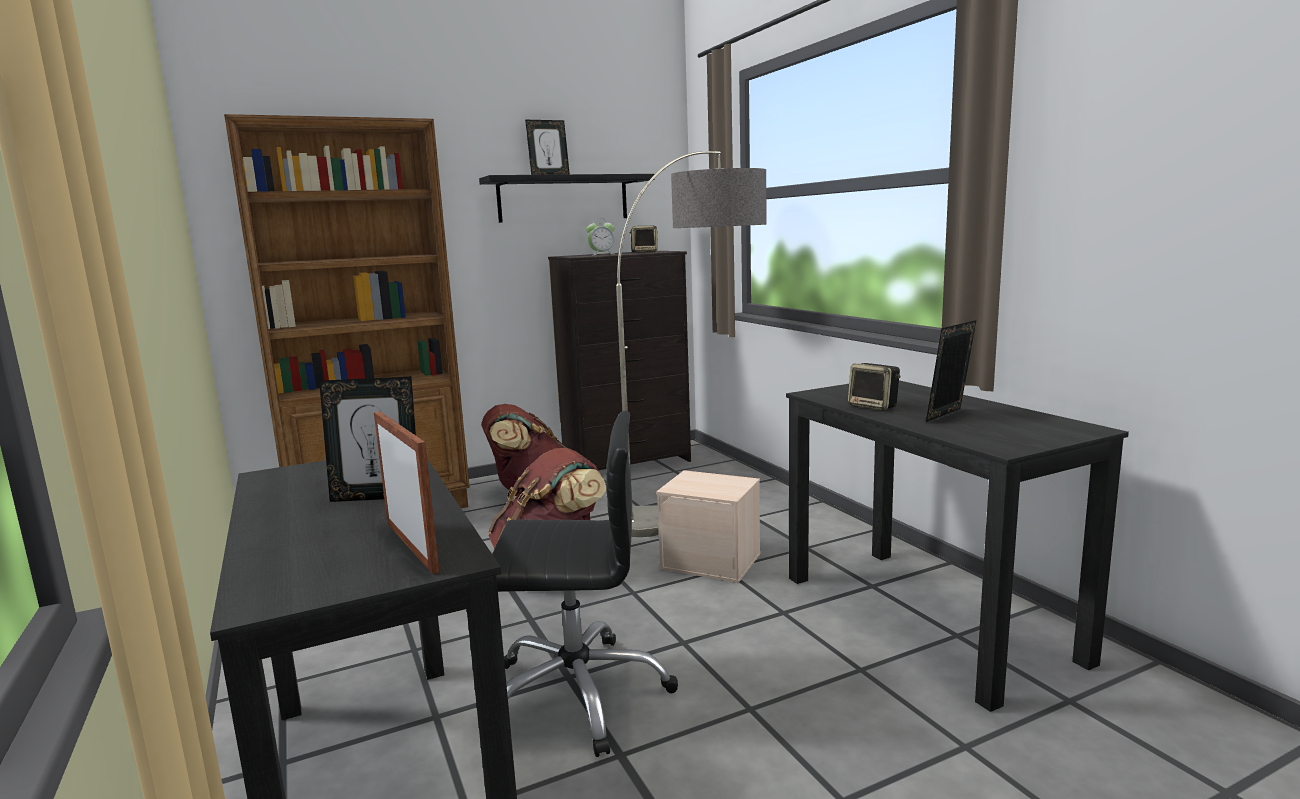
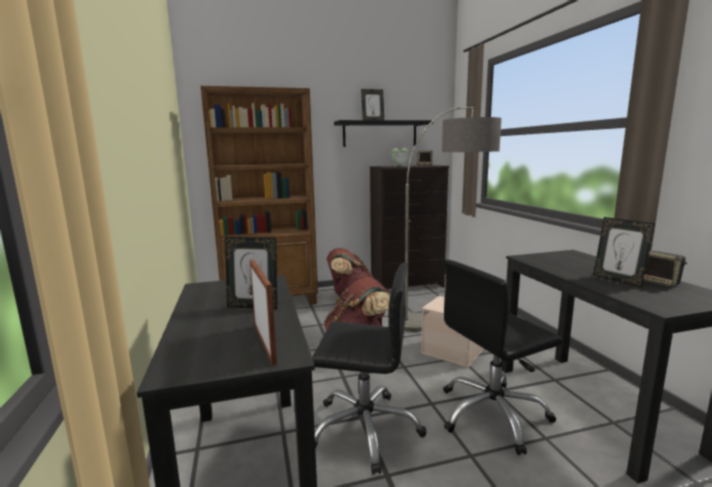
camera: 10 degrees right, 0 degrees up
speaker [848,363,901,410] -> speaker moved to [643,251,687,287]
picture frame [926,320,976,422] -> picture frame turned 90 degrees counterclockwise [593,217,655,288]
none -> black office chair [443,260,563,455]

